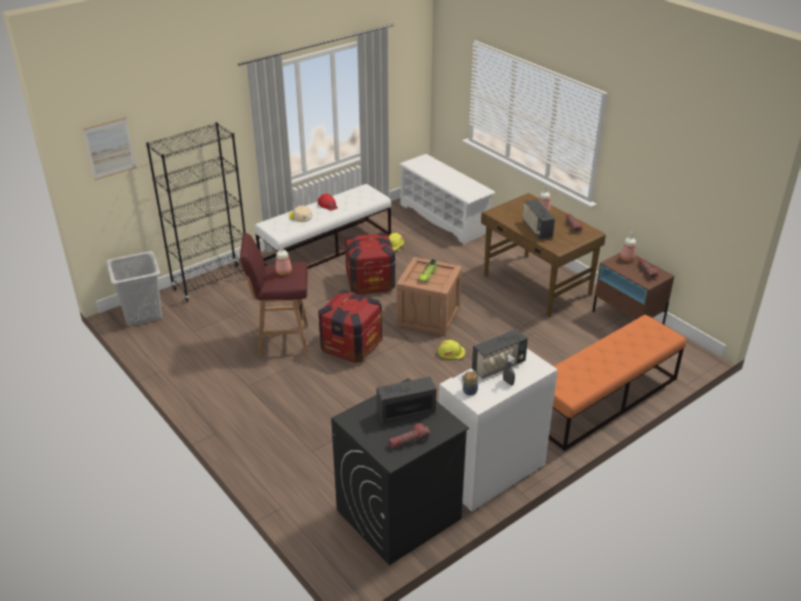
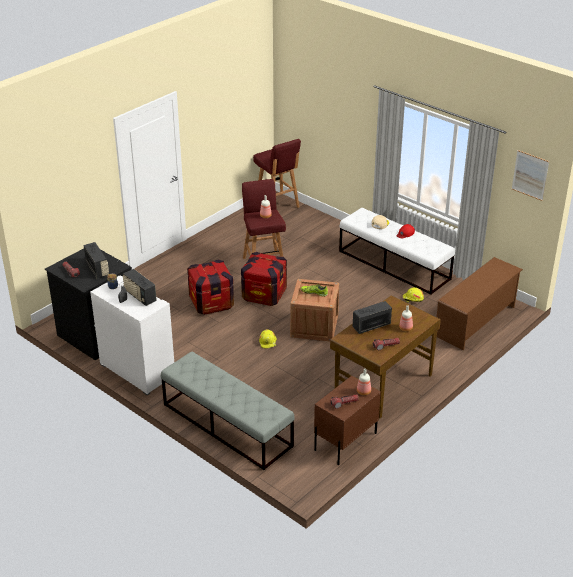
camera: 80 degrees right, 0 degrees up
picture [83,117,136,180] -> picture moved to [512,150,549,201]
grey laundry basket [106,251,162,326] -> red stool [253,139,301,208]
black bookcase [146,122,246,302] -> none
crate [345,232,395,295] -> crate moved to [187,259,234,315]
white shoe rack [399,154,495,245] -> brown shoe rack [437,257,523,350]
orange bench [549,315,686,451] -> grey bench [161,352,295,470]

